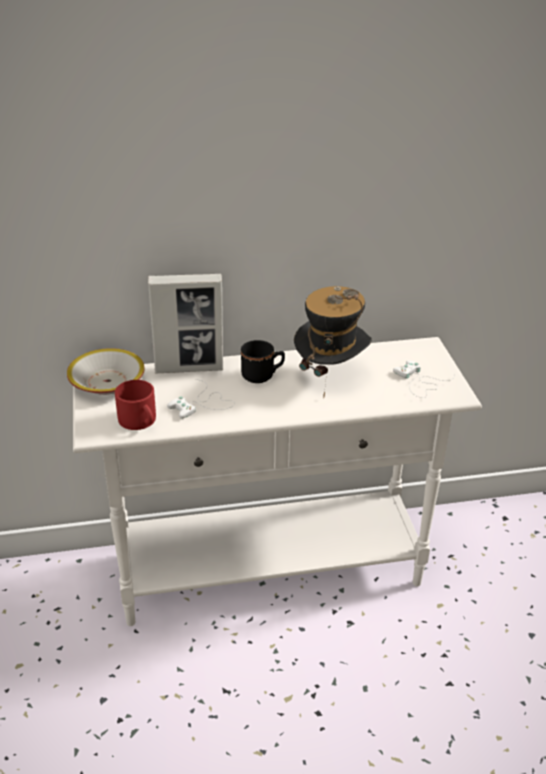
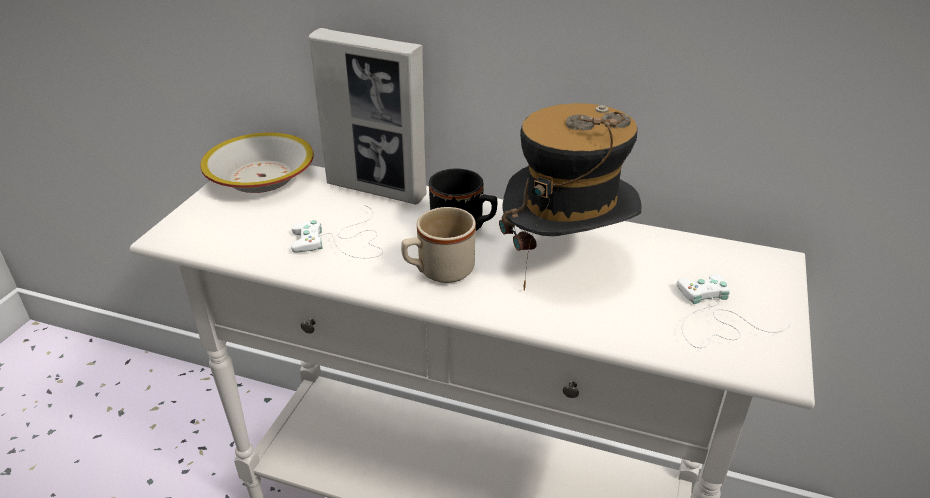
camera: 30 degrees right, 0 degrees up
red mug [115,380,156,430] -> none
none -> beige mug [401,207,476,283]

